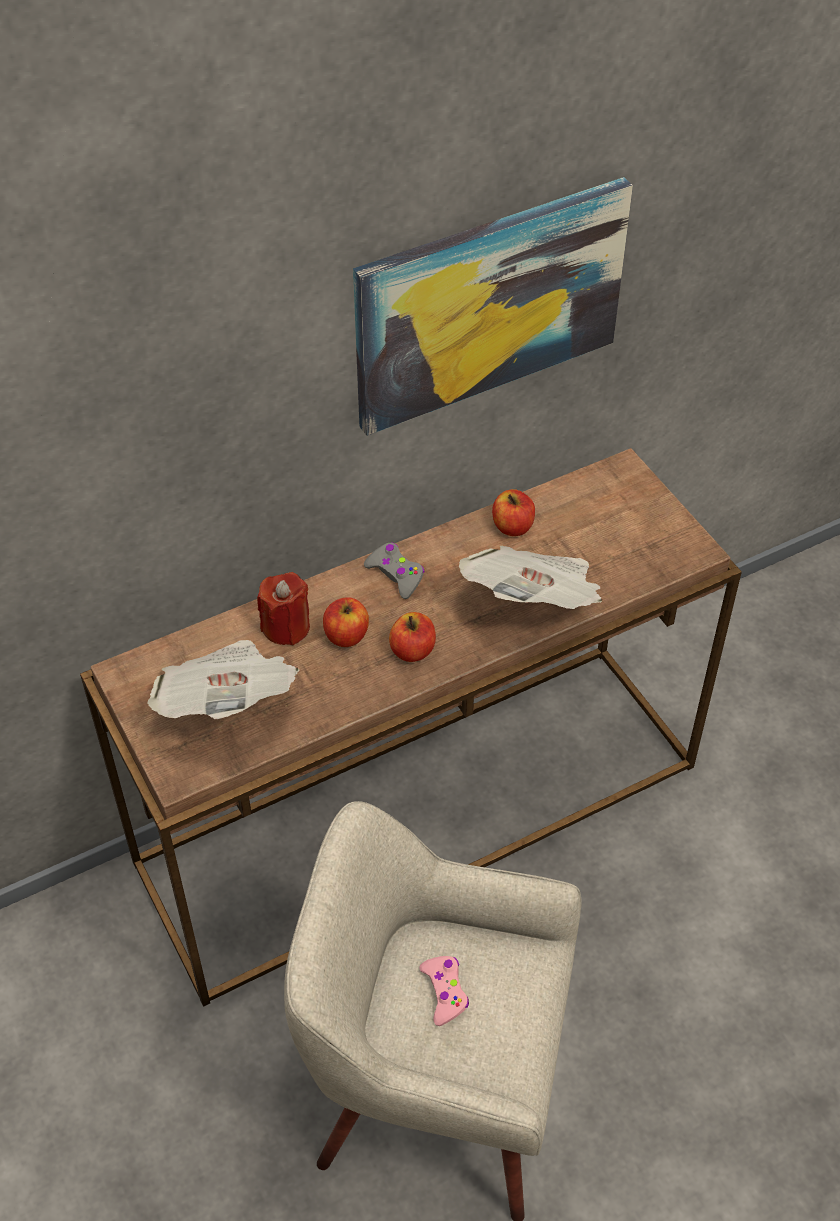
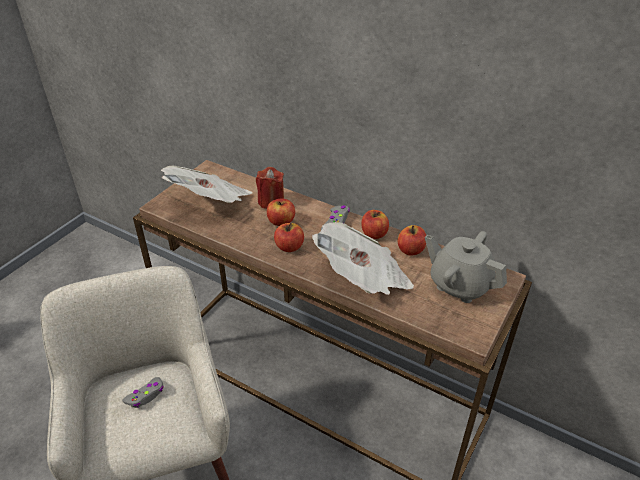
camera: 60 degrees right, 10 degrees down
picture [353,177,633,436] -> none
pink game controller [420,956,469,1026] -> grey game controller [122,377,164,408]
none -> apple [361,210,389,239]
none -> grey teapot [425,231,507,303]

